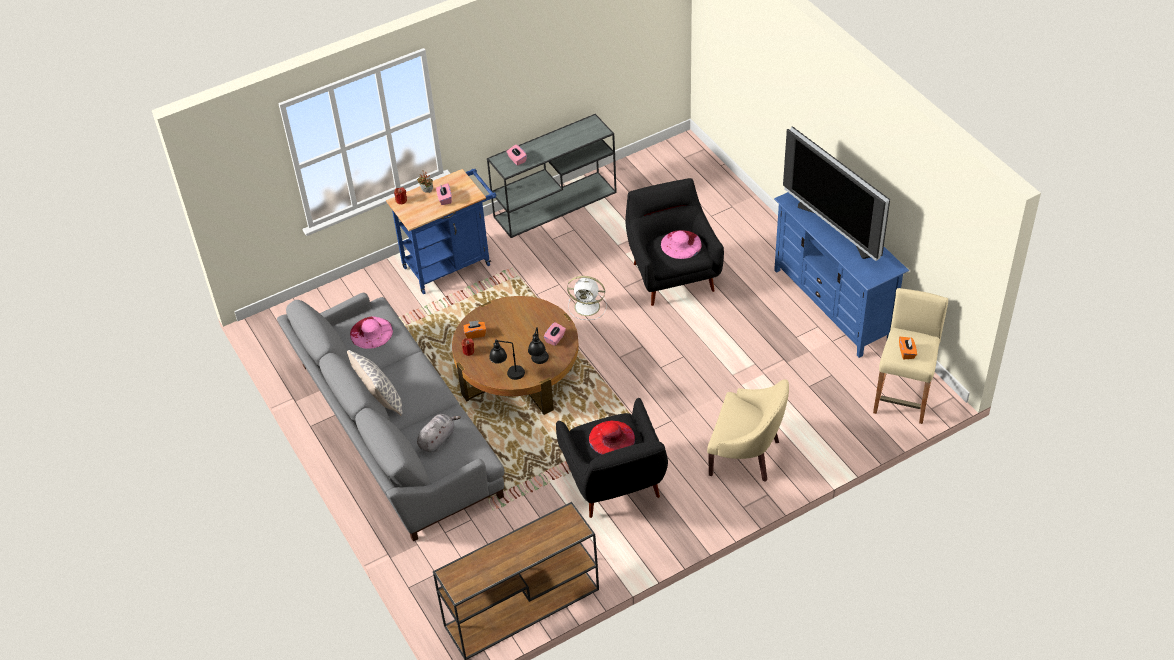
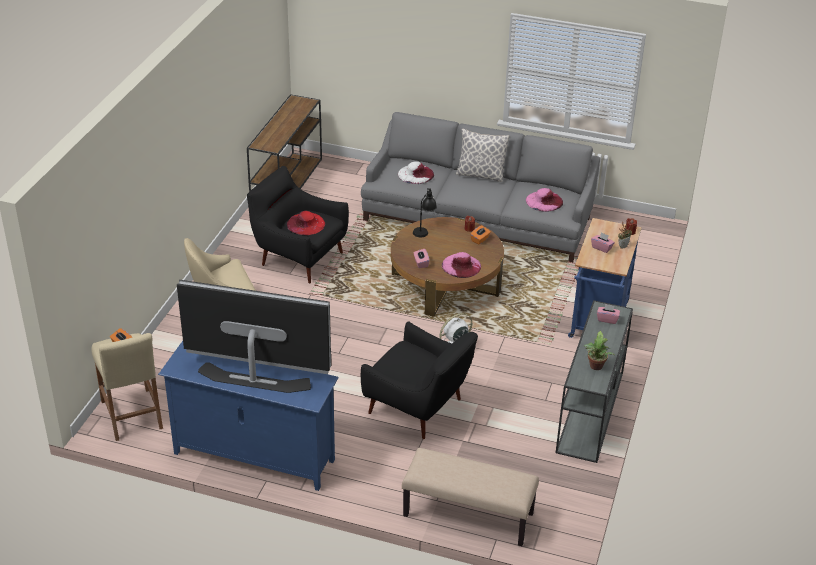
camera: 135 degrees right, 10 degrees down
grey plush toy [417,414,461,452] -> white hat [398,161,434,184]
black table lamp [528,327,549,364] -> none
pink hat [661,230,702,259] -> pink hat moved to [442,252,481,278]
none -> beige bench [402,448,539,546]
none -> potted plant [584,331,615,370]

